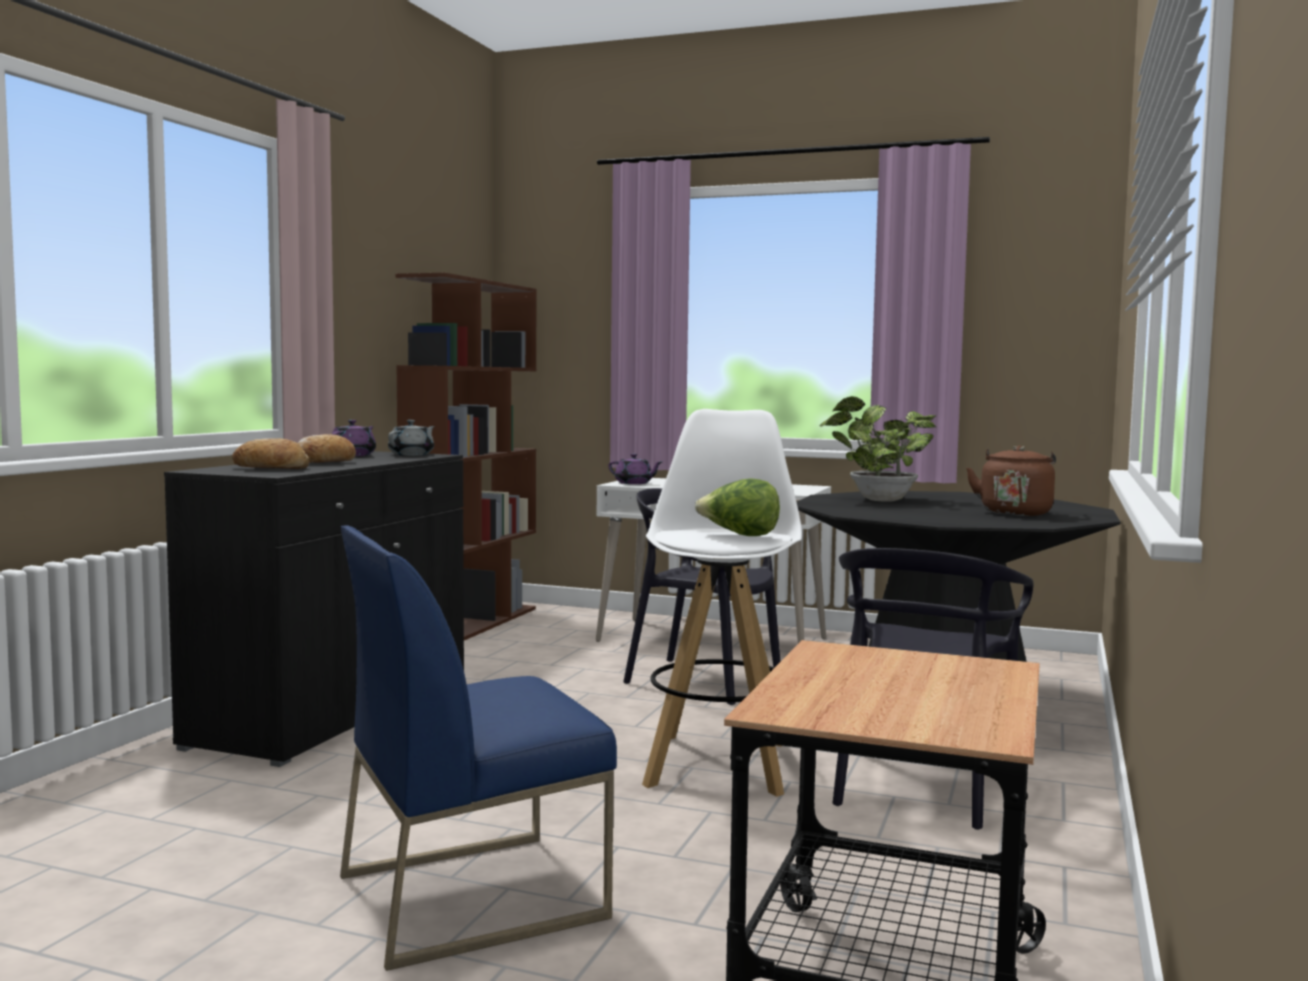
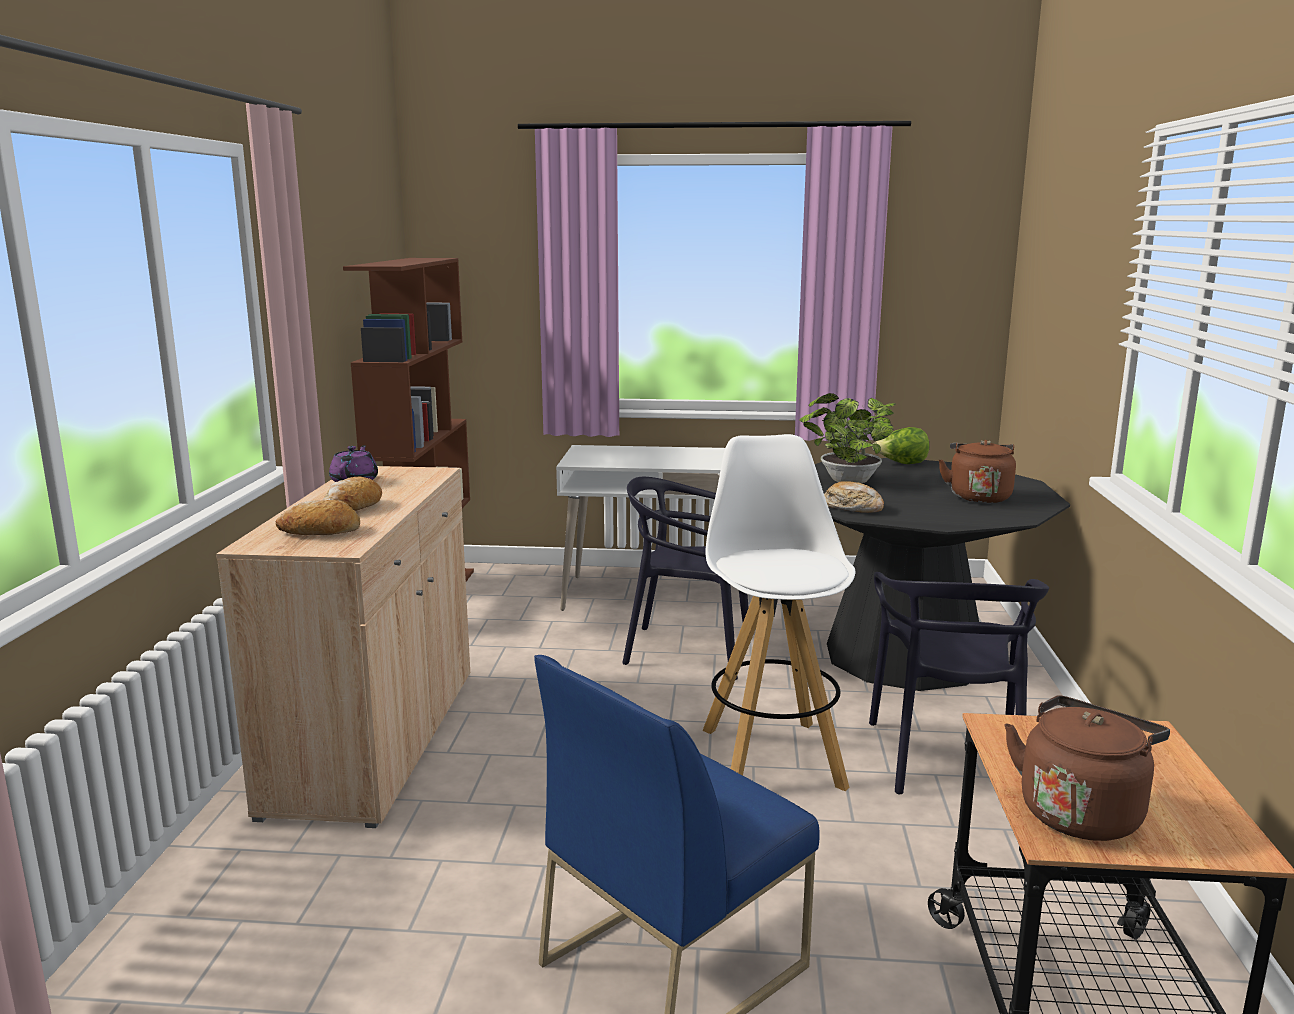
camera: 15 degrees left, 10 degrees up
black cabinet [164,451,464,767] -> beige cabinet [216,466,470,828]
grey teapot [388,420,435,456] -> none
purple teapot [608,454,662,484] -> none
lettuce [695,478,780,536] -> lettuce moved to [872,427,929,464]
none -> bread [824,481,884,513]
none -> brown kettle [1004,695,1170,841]

